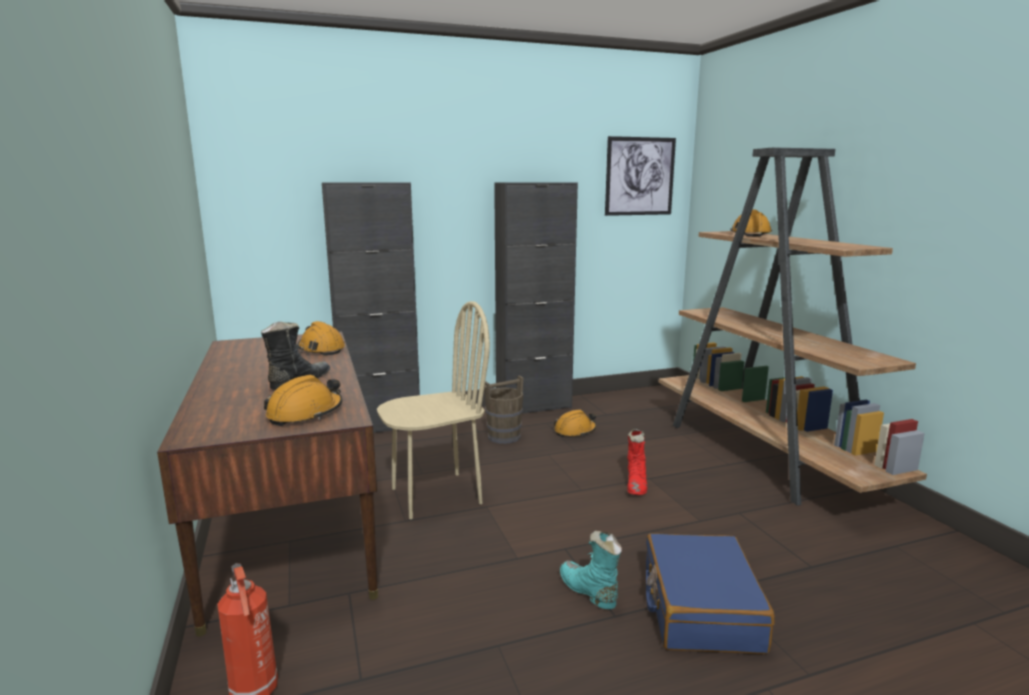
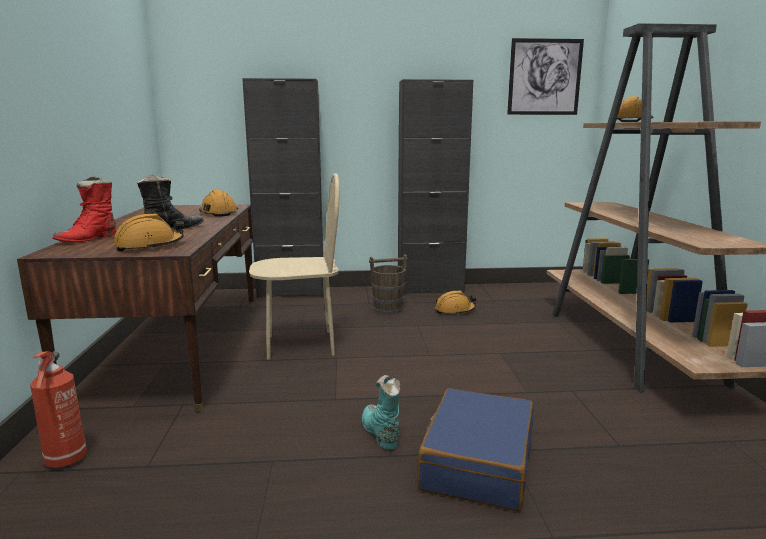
camera: 15 degrees right, 0 degrees up
red boot [627,429,647,495] -> red boot moved to [52,176,116,242]

